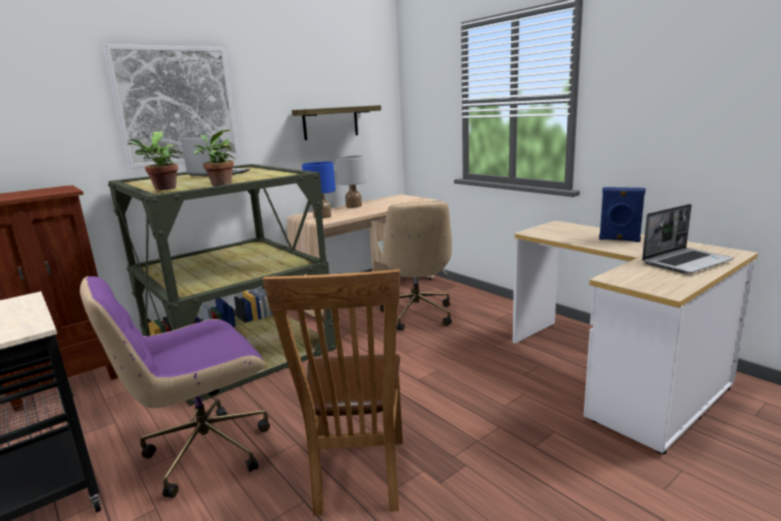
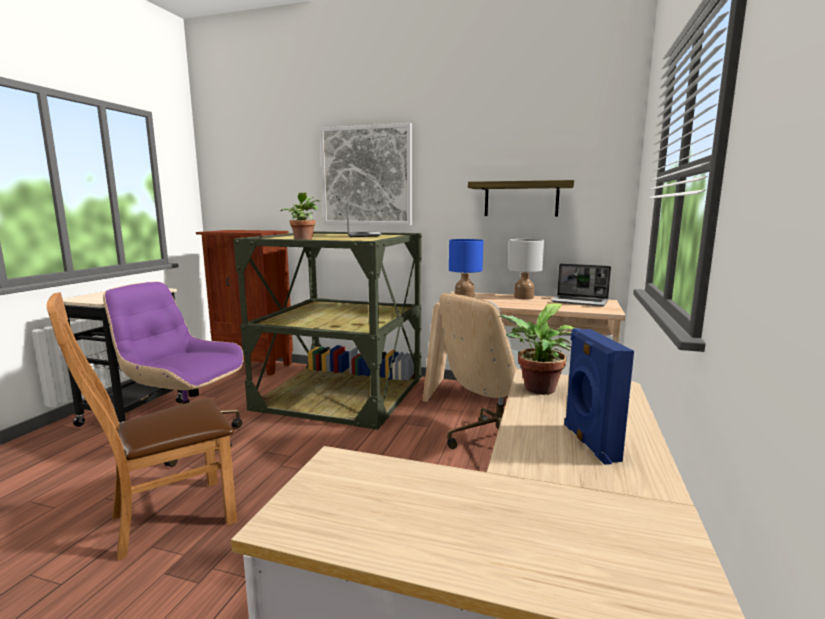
camera: 55 degrees right, 5 degrees down
potted plant [127,132,183,190] -> potted plant moved to [498,303,575,395]
laptop [642,204,734,274] -> laptop moved to [551,263,611,307]

